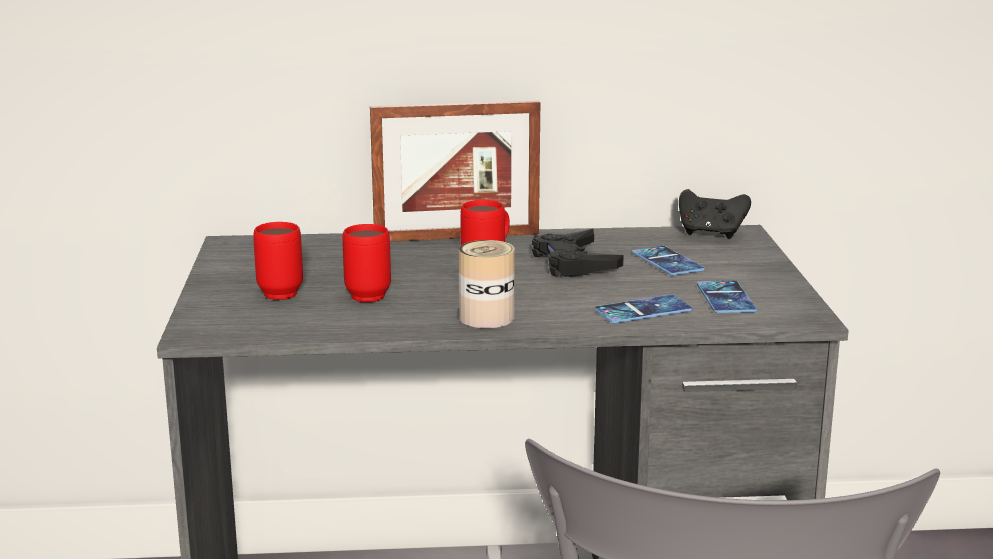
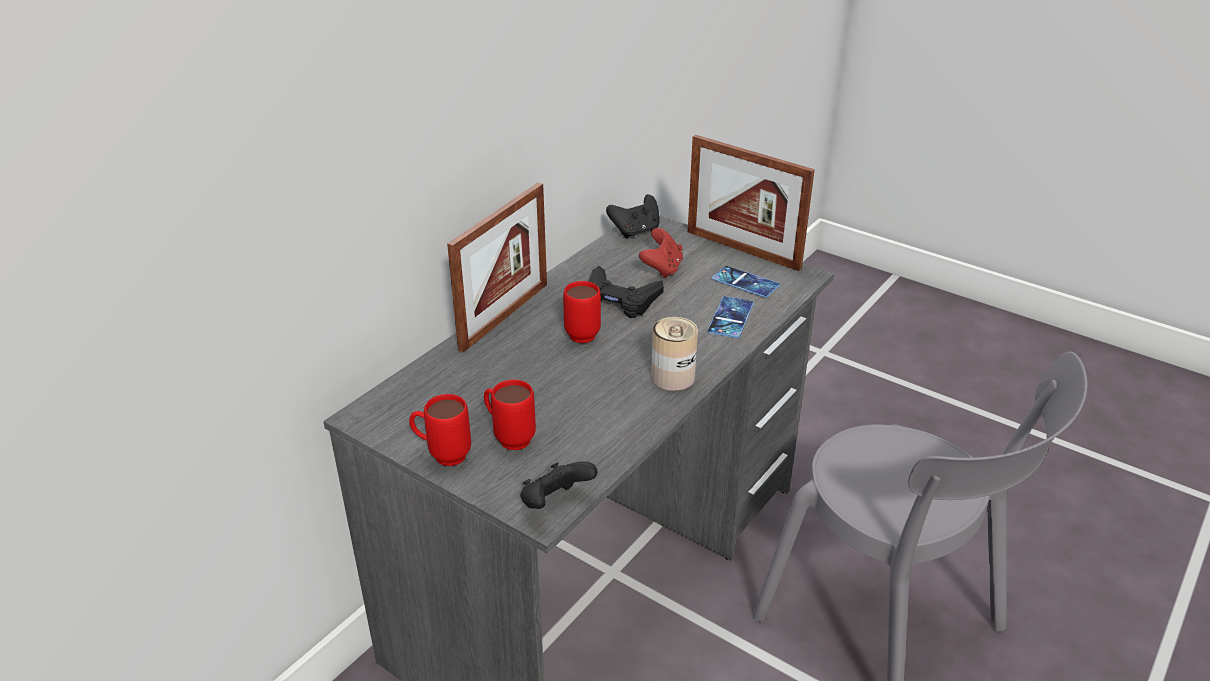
camera: 50 degrees left, 15 degrees up
red mug [342,224,391,302] -> red mug moved to [409,394,471,466]
phone [632,246,705,275] -> red game controller [639,228,683,278]
none -> black game controller [520,461,598,509]
none -> picture frame [688,135,815,271]

